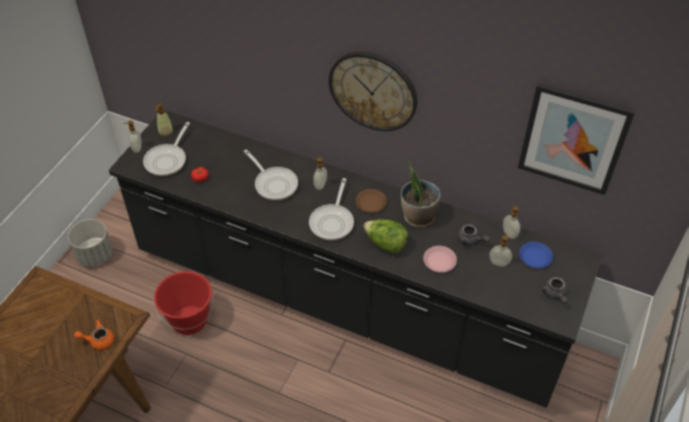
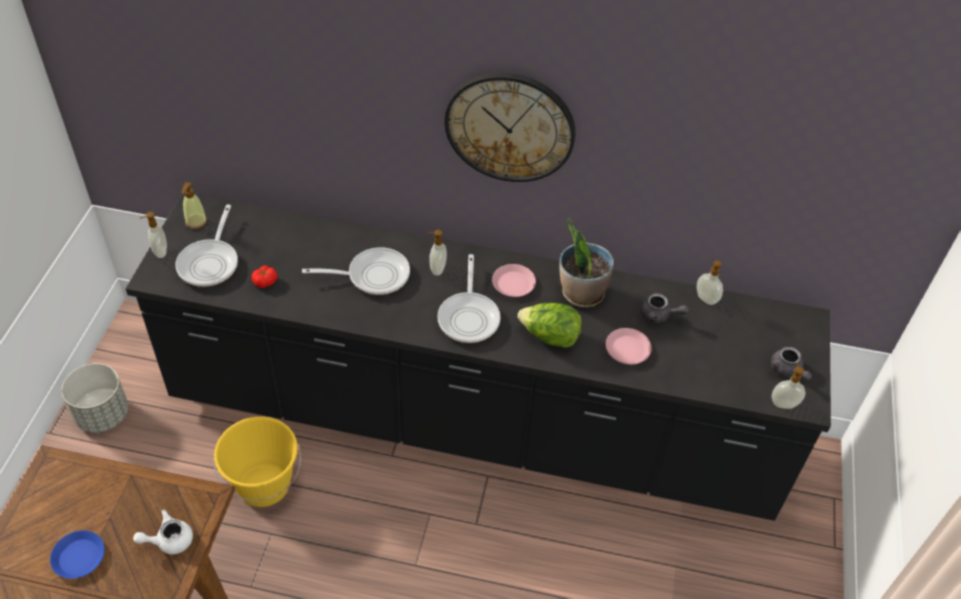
camera: 15 degrees left, 0 degrees up
orange teapot [74,320,114,350] -> white teapot [133,510,193,555]
red bucket [153,271,213,335] -> yellow bucket [213,416,301,507]
frying pan [244,149,298,200] -> frying pan turned 45 degrees counterclockwise [302,247,410,295]
brown plate [355,189,387,213] -> pink plate [492,264,536,297]
soap dispenser [489,234,512,267] -> soap dispenser moved to [771,362,806,409]
picture [518,83,635,195] -> none
blue plate [519,242,553,268] -> blue plate moved to [50,530,105,579]

